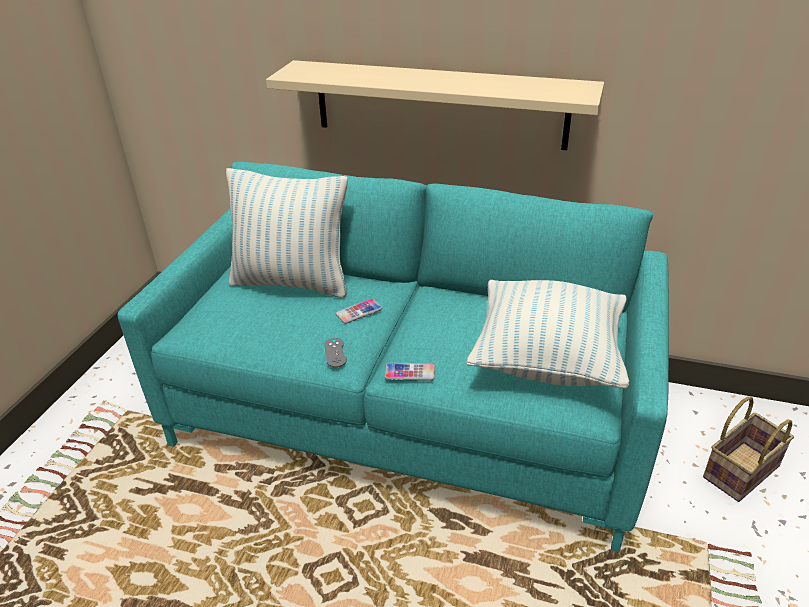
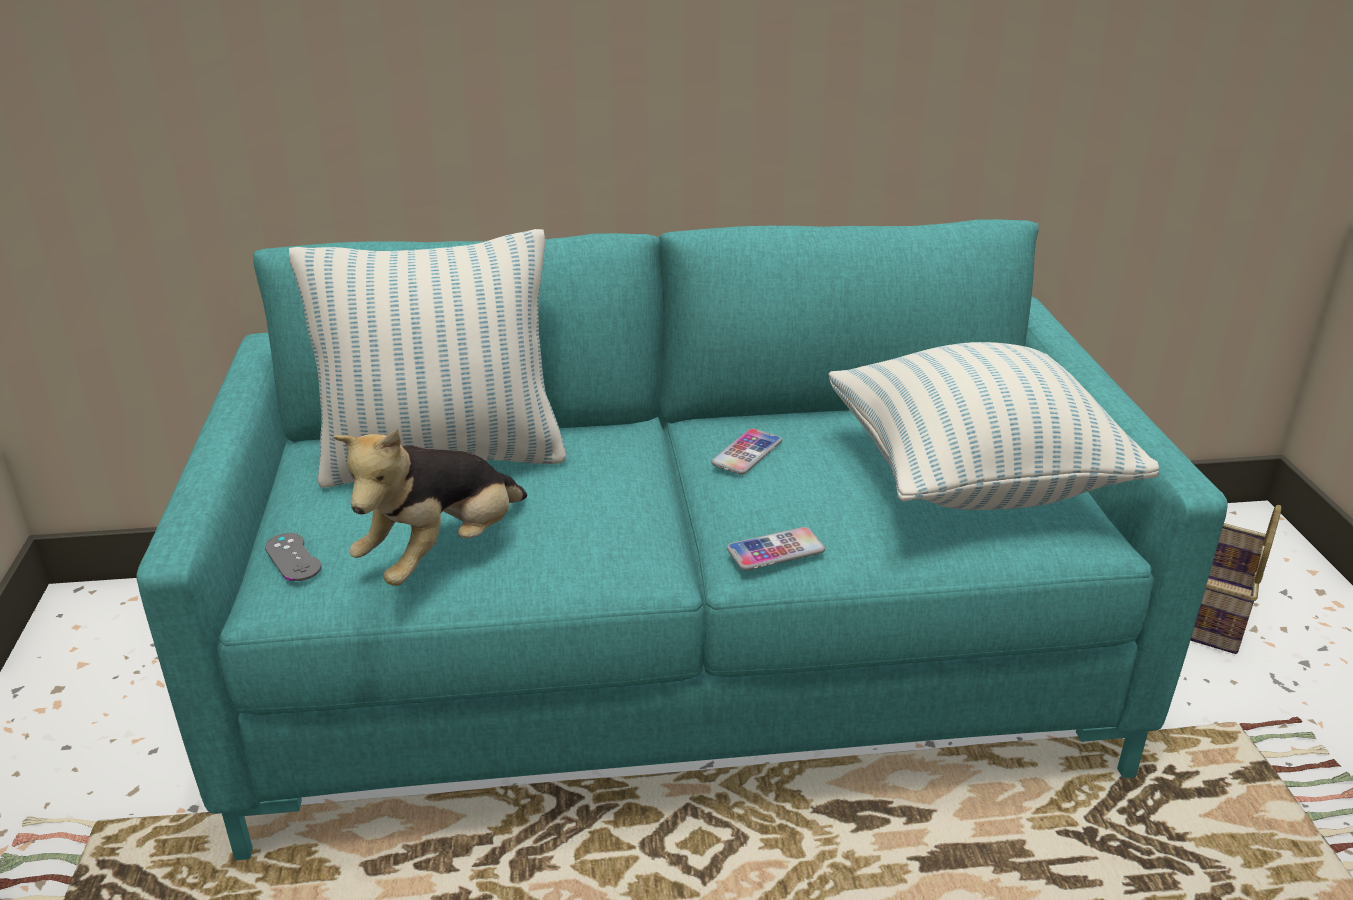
camera: 25 degrees left, 5 degrees down
beige shelf [266,60,604,150] -> none
grey game controller [324,338,347,367] -> grey game controller moved to [265,533,322,581]
phone [335,299,382,324] -> phone moved to [711,428,782,474]
none -> plush toy [333,429,527,586]

